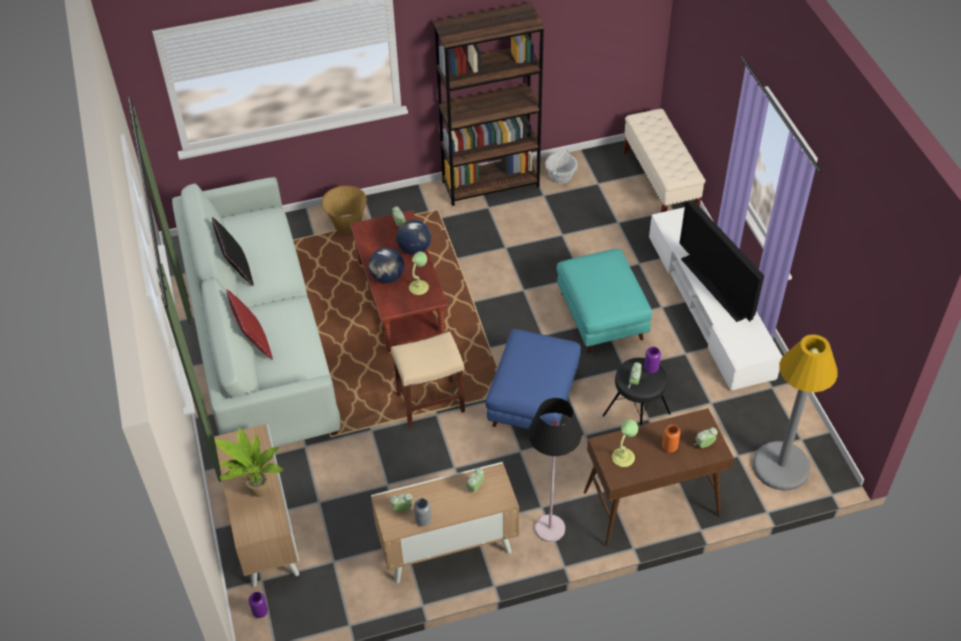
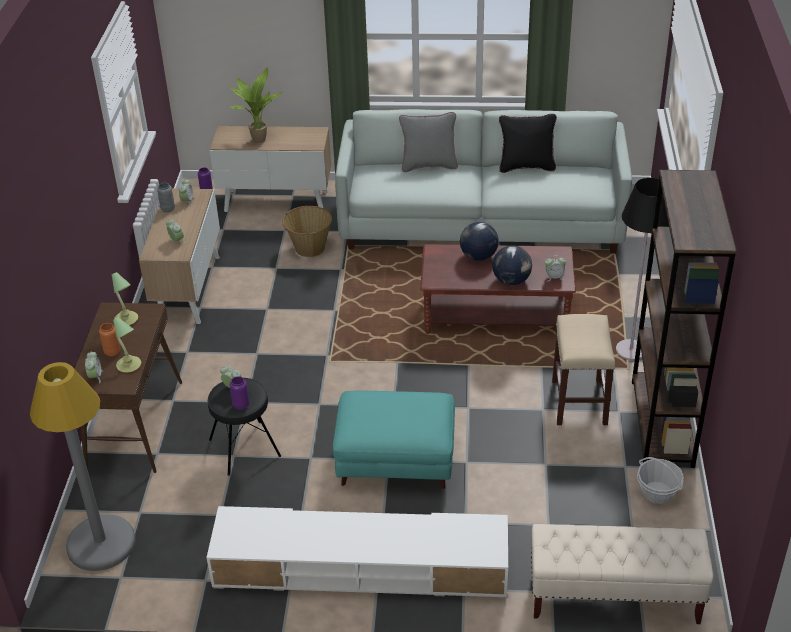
camera: 110 degrees right, 10 degrees down
red pillow [226,289,273,359] -> grey pillow [399,112,458,172]
basket [321,186,367,233] -> basket moved to [282,206,332,257]
beige stool [391,331,465,427] -> beige stool moved to [552,314,615,425]
table lamp [409,252,429,295] -> table lamp moved to [113,317,141,373]
blue ottoman [485,329,581,430] -> none
black floor lamp [528,398,582,542] -> black floor lamp moved to [616,178,669,361]
television [679,201,764,322] -> none

